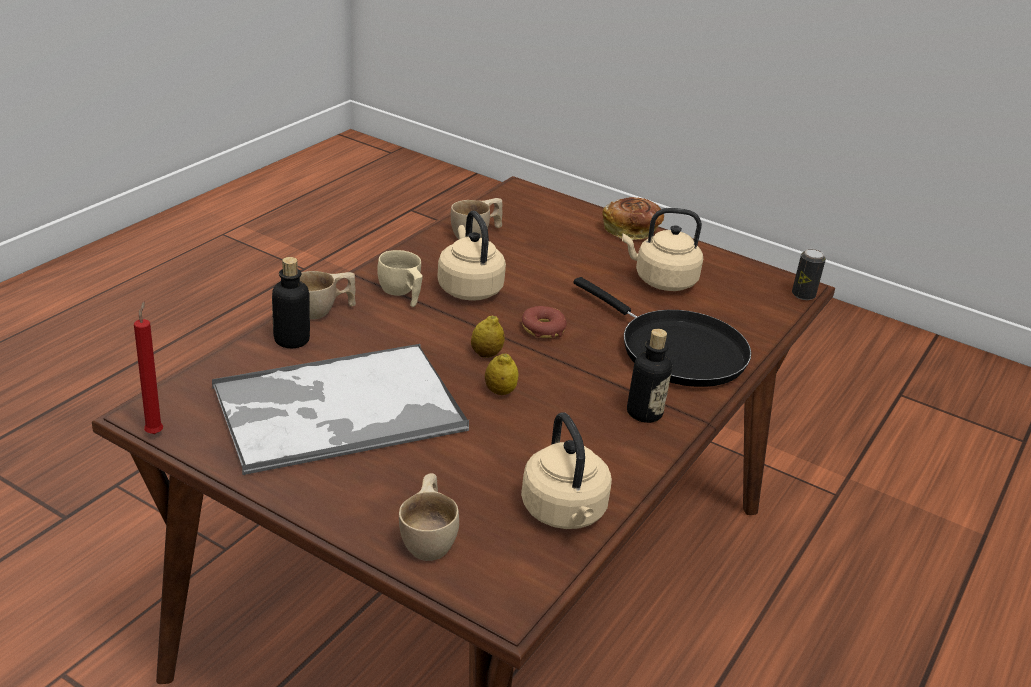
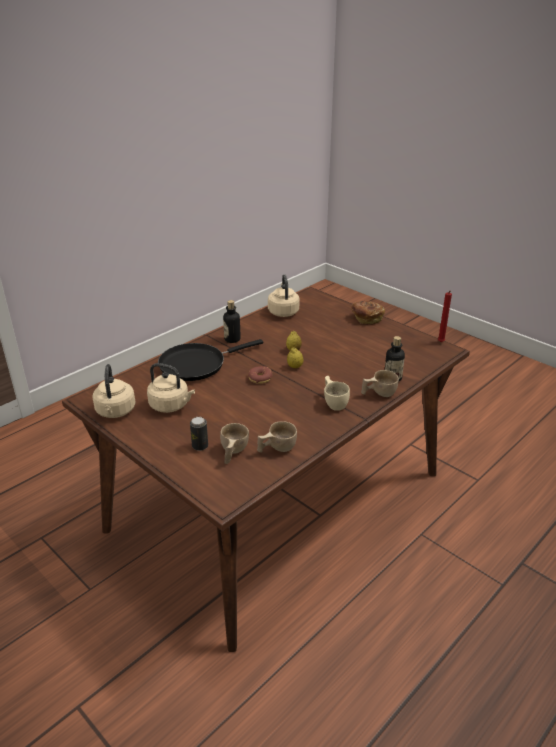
camera: 165 degrees left, 0 degrees up
tray [212,344,469,475] -> none
beige cup [399,473,459,561] -> beige cup moved to [220,423,249,464]
beige kettle [437,211,506,301] -> beige kettle moved to [92,364,136,418]
black frying pan [574,277,751,387] -> black frying pan turned 90 degrees counterclockwise [158,339,263,381]
bread [602,197,664,240] -> bread moved to [351,301,385,324]
can [792,249,826,300] -> can moved to [190,417,208,451]

